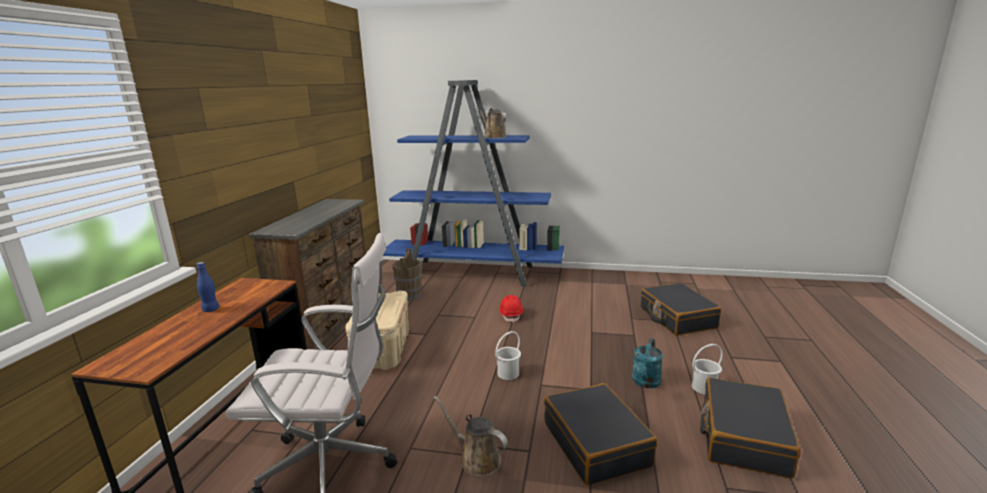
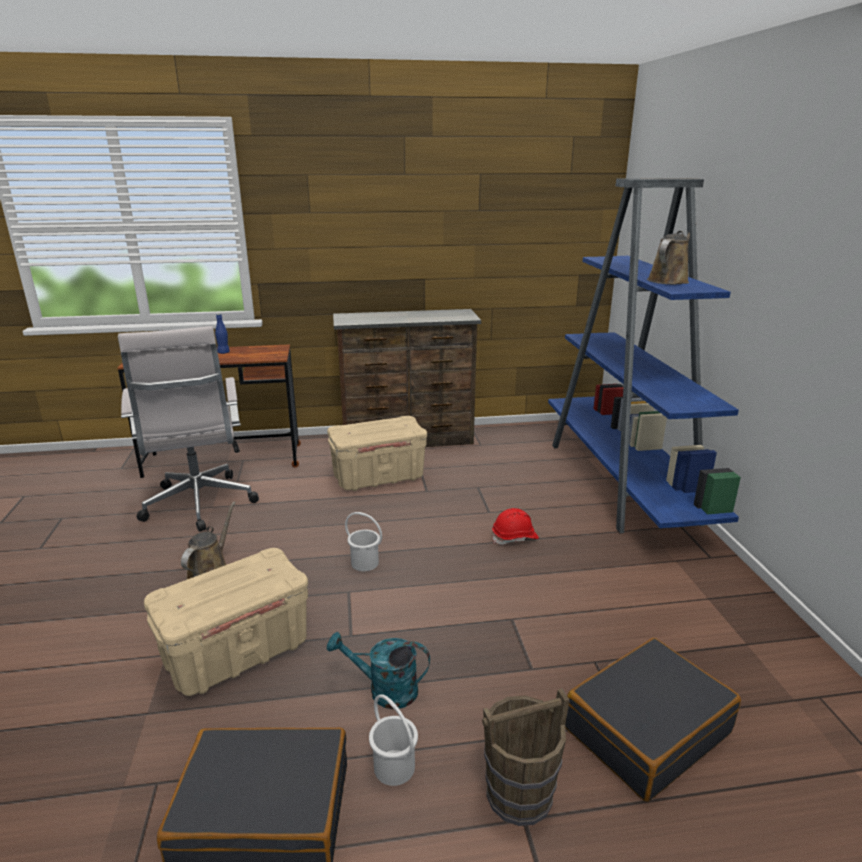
camera: 70 degrees right, 5 degrees up
brown bucket [392,248,422,301] -> brown bucket moved to [482,688,570,826]
black suitcase [544,383,658,485] -> beige storage box [144,548,308,696]

